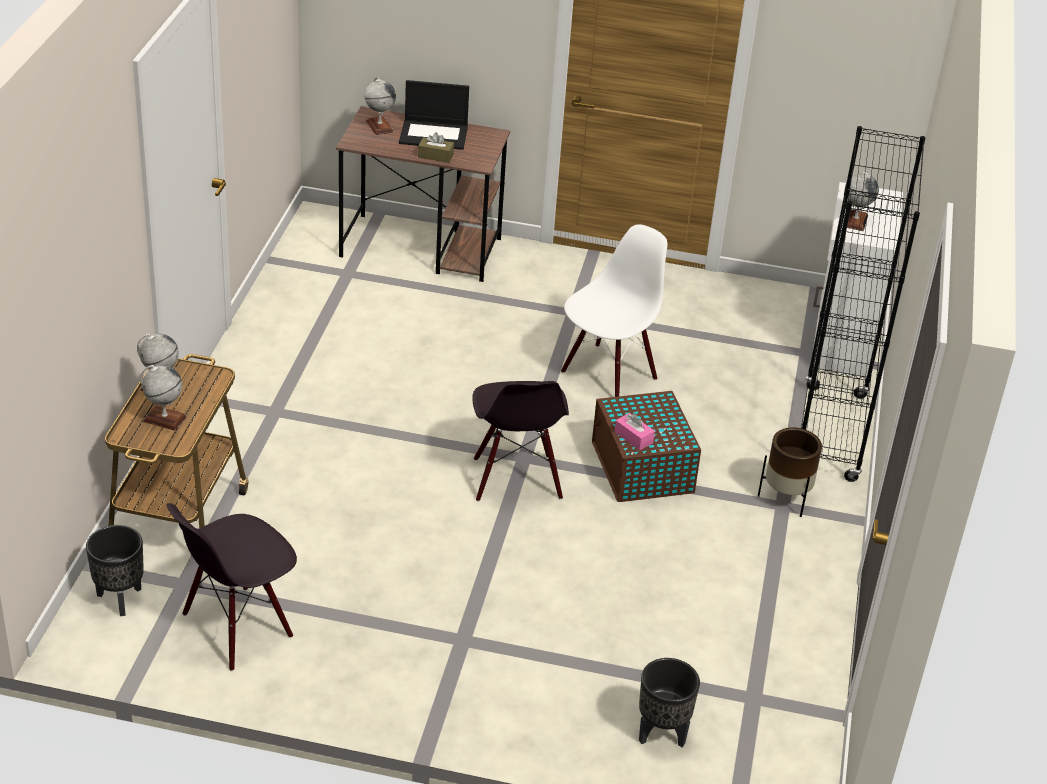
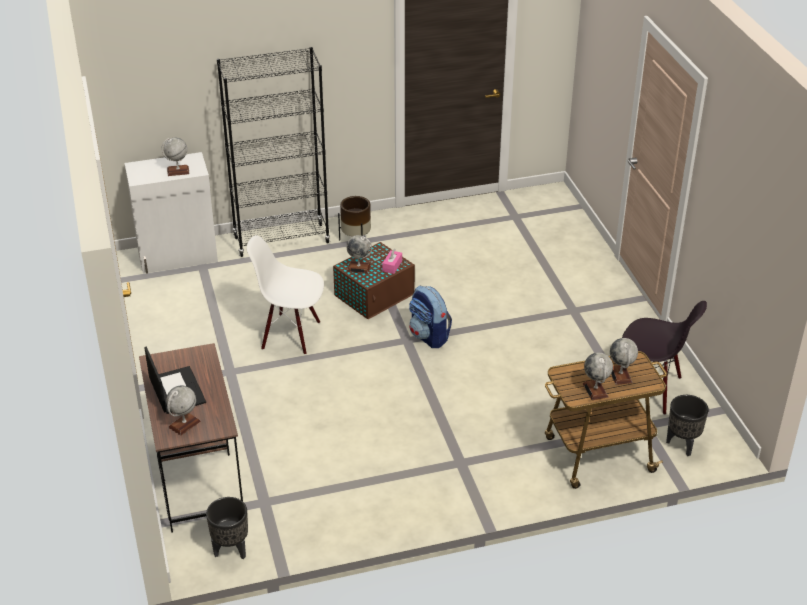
camera: 115 degrees left, 0 degrees up
brown tissue box [418,132,454,163] -> none
black chair [472,381,569,502] -> backpack [409,285,452,348]
black planter [639,658,700,747] -> black planter moved to [206,497,248,559]
none -> globe [347,235,372,273]

